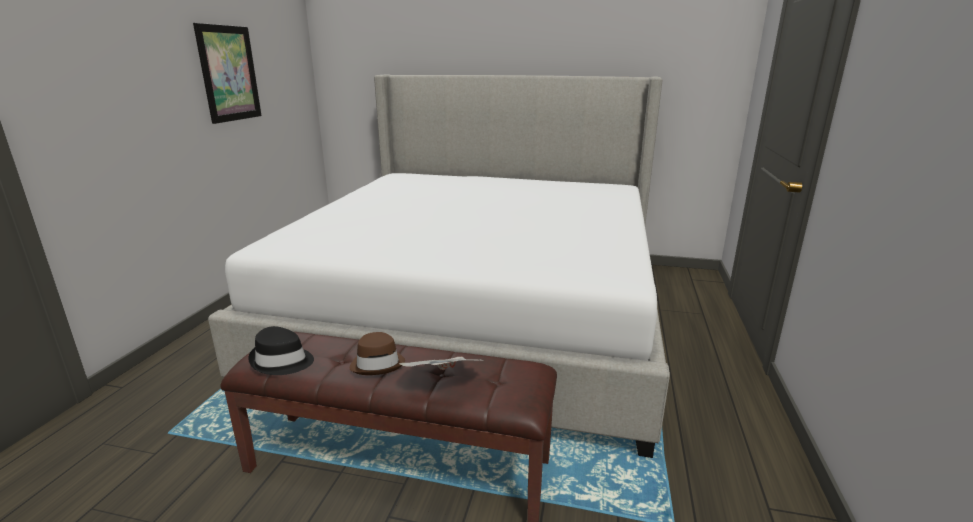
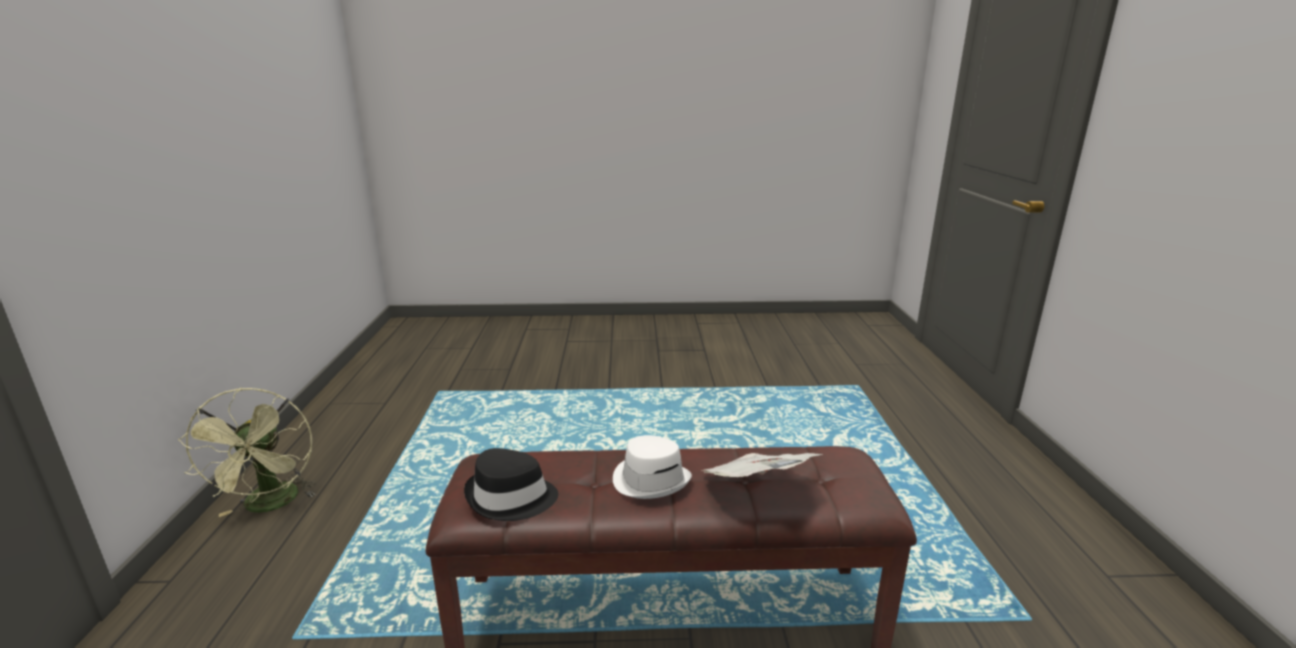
camera: 15 degrees left, 0 degrees up
picture [193,23,262,124] -> none
bed [208,74,670,458] -> none
brown hat [350,332,405,375] -> white hat [613,435,692,499]
none -> green fan [178,388,316,517]

